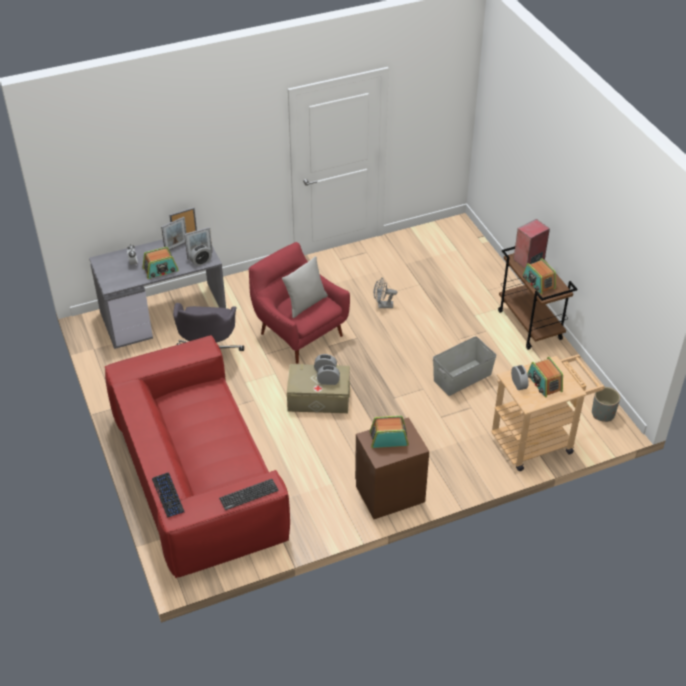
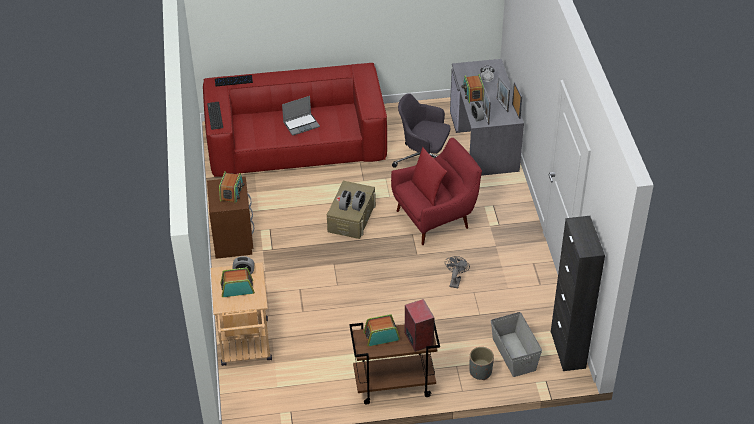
camera: 105 degrees right, 0 degrees up
grey pillow [282,256,328,318] -> red pillow [412,147,447,206]
grey storage box [433,336,497,396] -> grey storage box moved to [491,312,542,377]
grey planter [592,387,620,422] -> grey planter moved to [470,347,494,380]
none -> laptop [282,96,320,136]
none -> black cabinet [551,216,605,371]

